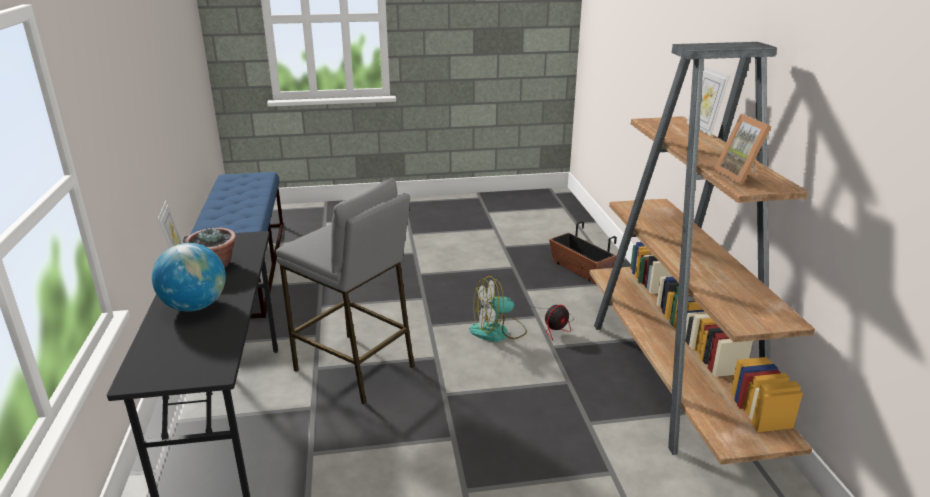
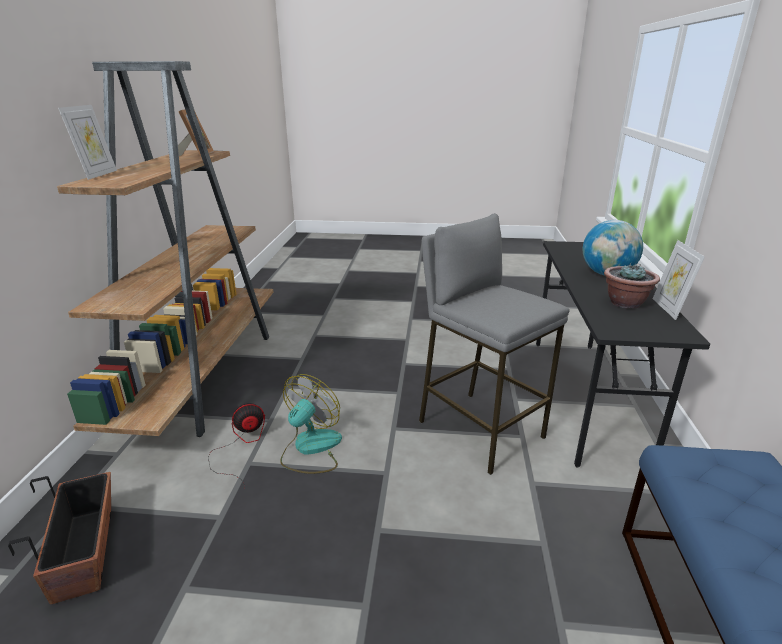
camera: 165 degrees left, 0 degrees up
fan [469,276,527,342] -> fan turned 60 degrees counterclockwise [280,374,342,474]

